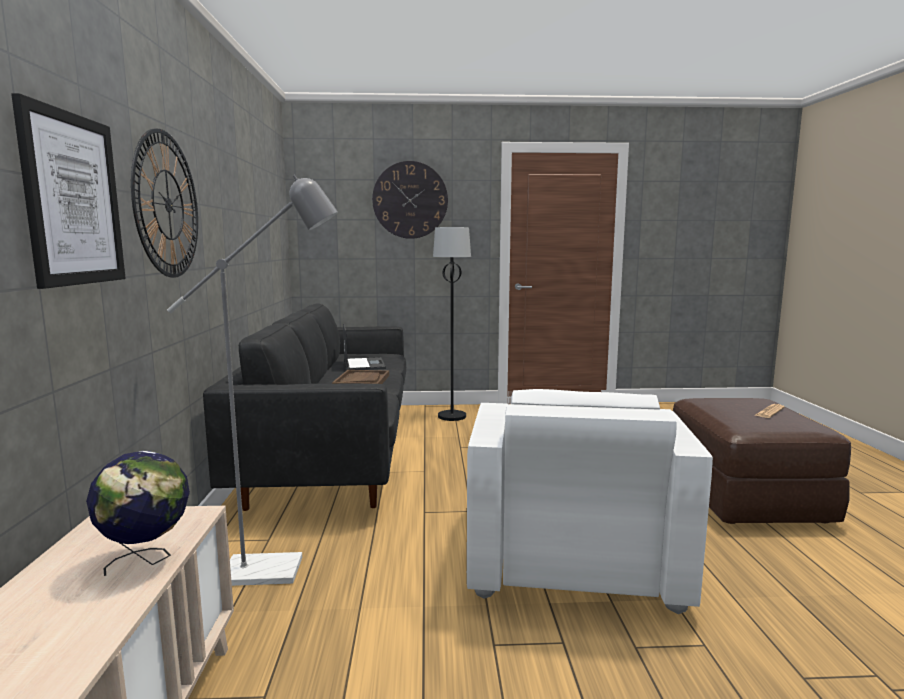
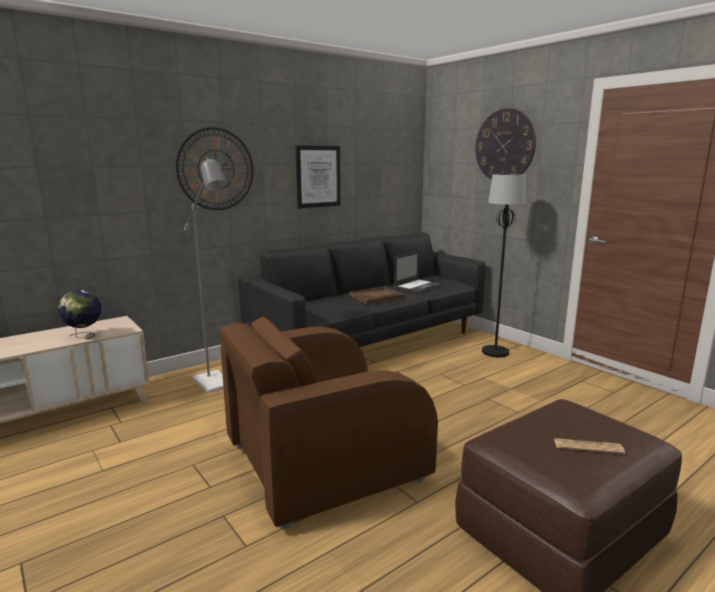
camera: 55 degrees right, 5 degrees up
picture [11,93,125,289] -> picture moved to [295,146,340,209]
white armchair [467,389,713,614] -> brown armchair [220,316,438,529]

